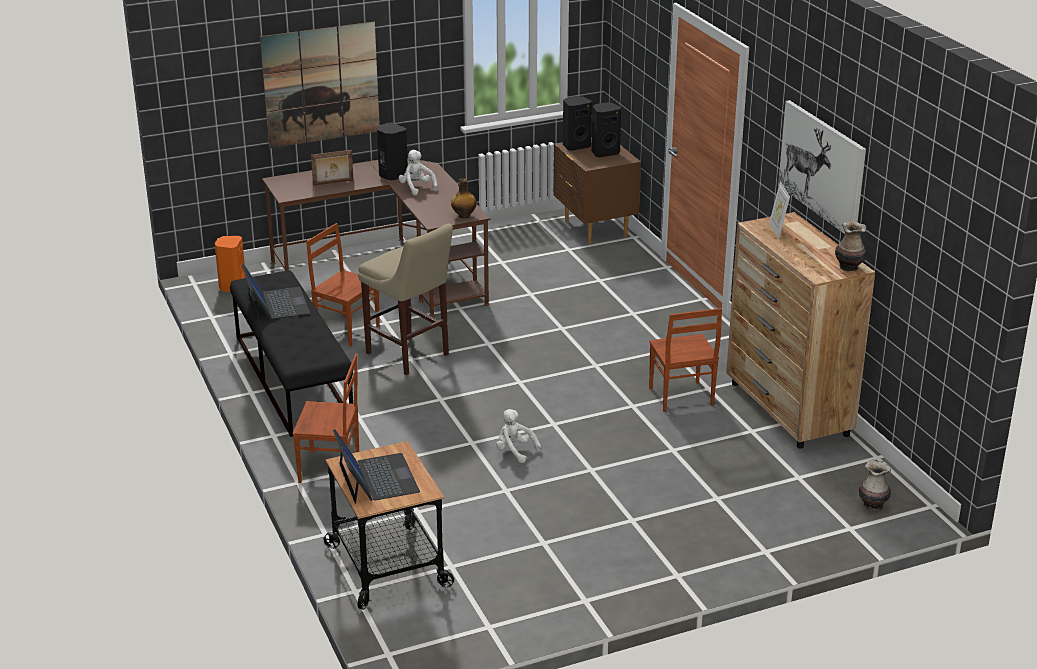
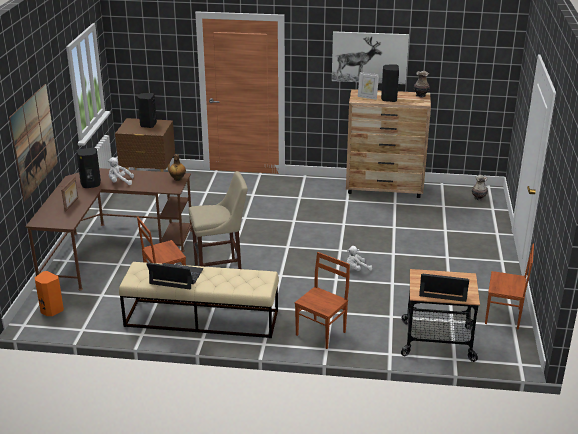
camera: 60 degrees left, 0 degrees up
black bench [230,270,353,437] -> beige bench [119,262,279,338]
black speaker [563,96,592,151] -> black speaker moved to [381,64,399,102]
brown chair [649,308,722,412] -> brown chair moved to [485,244,534,330]

